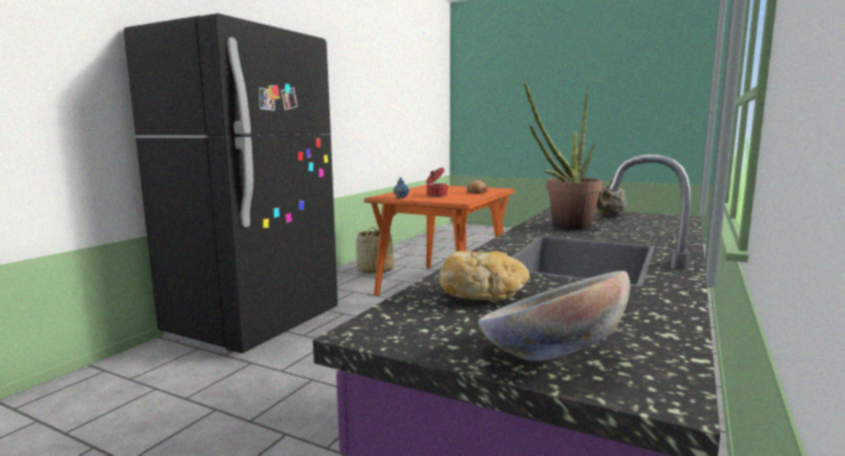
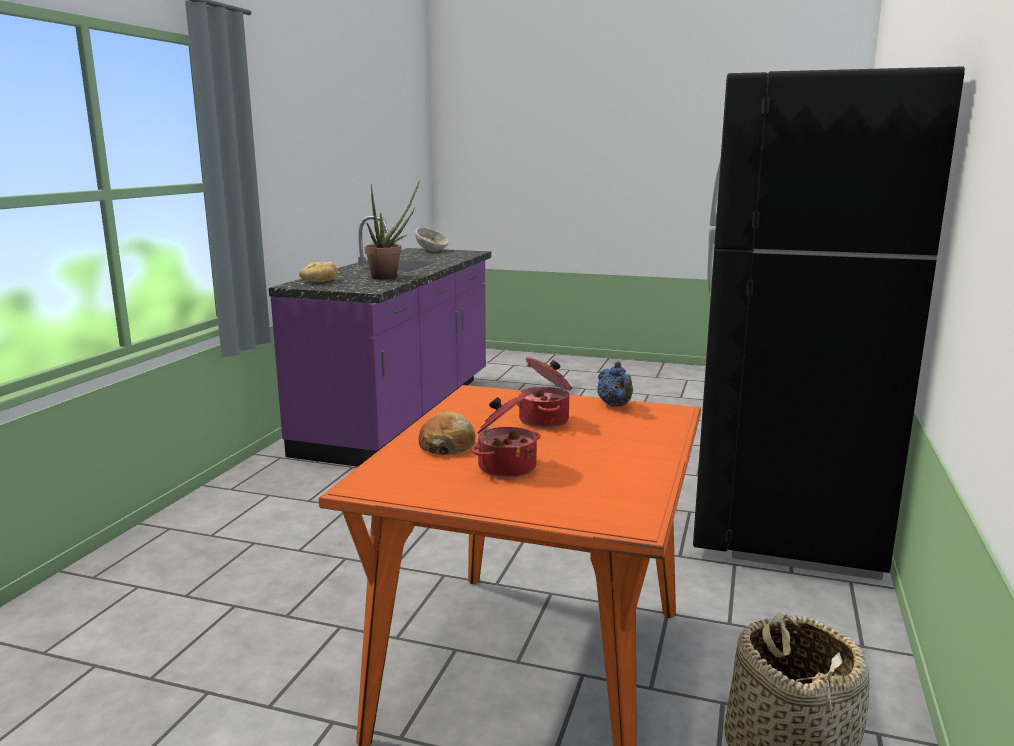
camera: 170 degrees right, 5 degrees up
bread [439,251,530,301] -> bread moved to [299,262,337,282]
beige teapot [596,179,627,217] -> none
none -> cooking pot [472,393,541,478]

